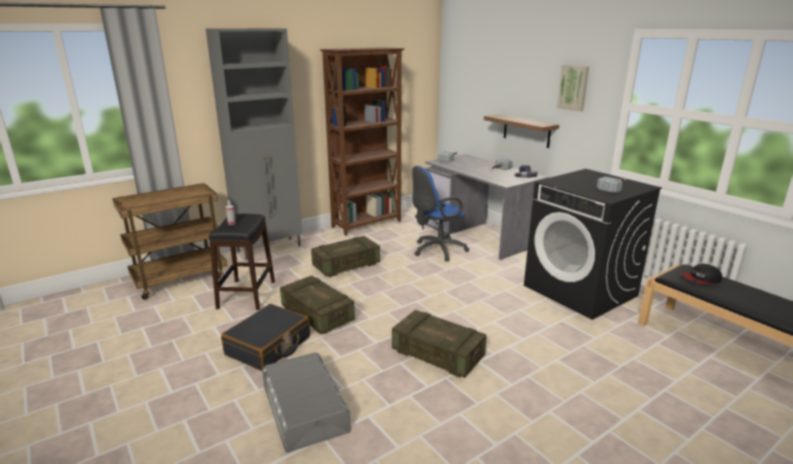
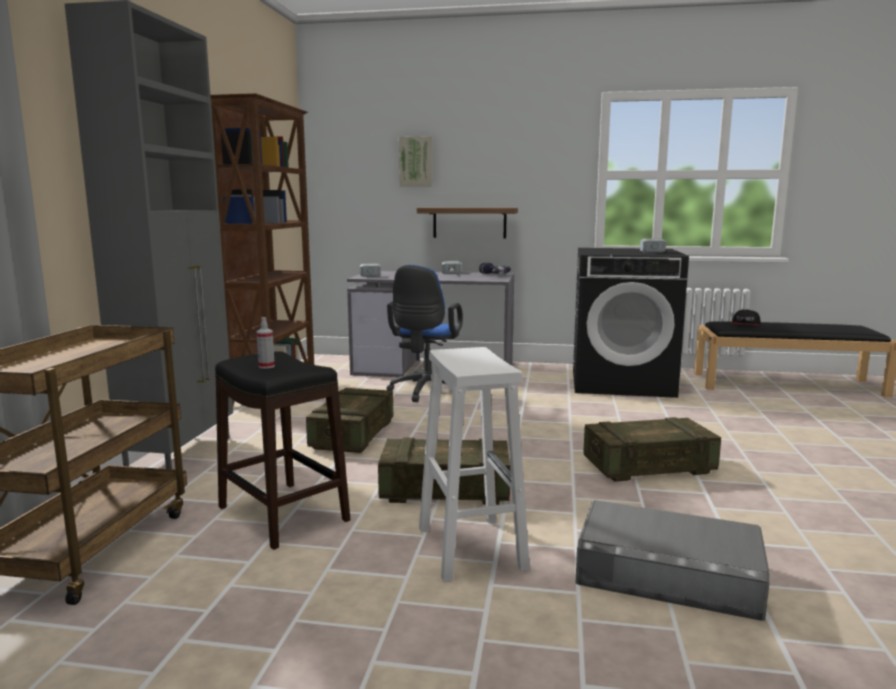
camera: 45 degrees left, 10 degrees down
black suitcase [221,304,310,371] -> white stool [419,347,530,582]
picture [557,65,589,112] -> picture moved to [399,136,432,187]

